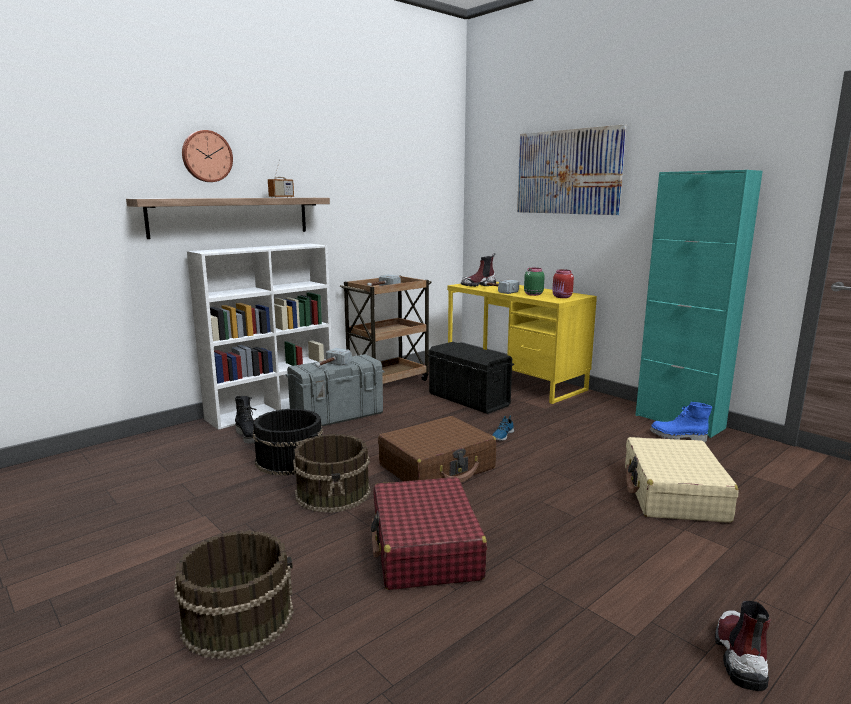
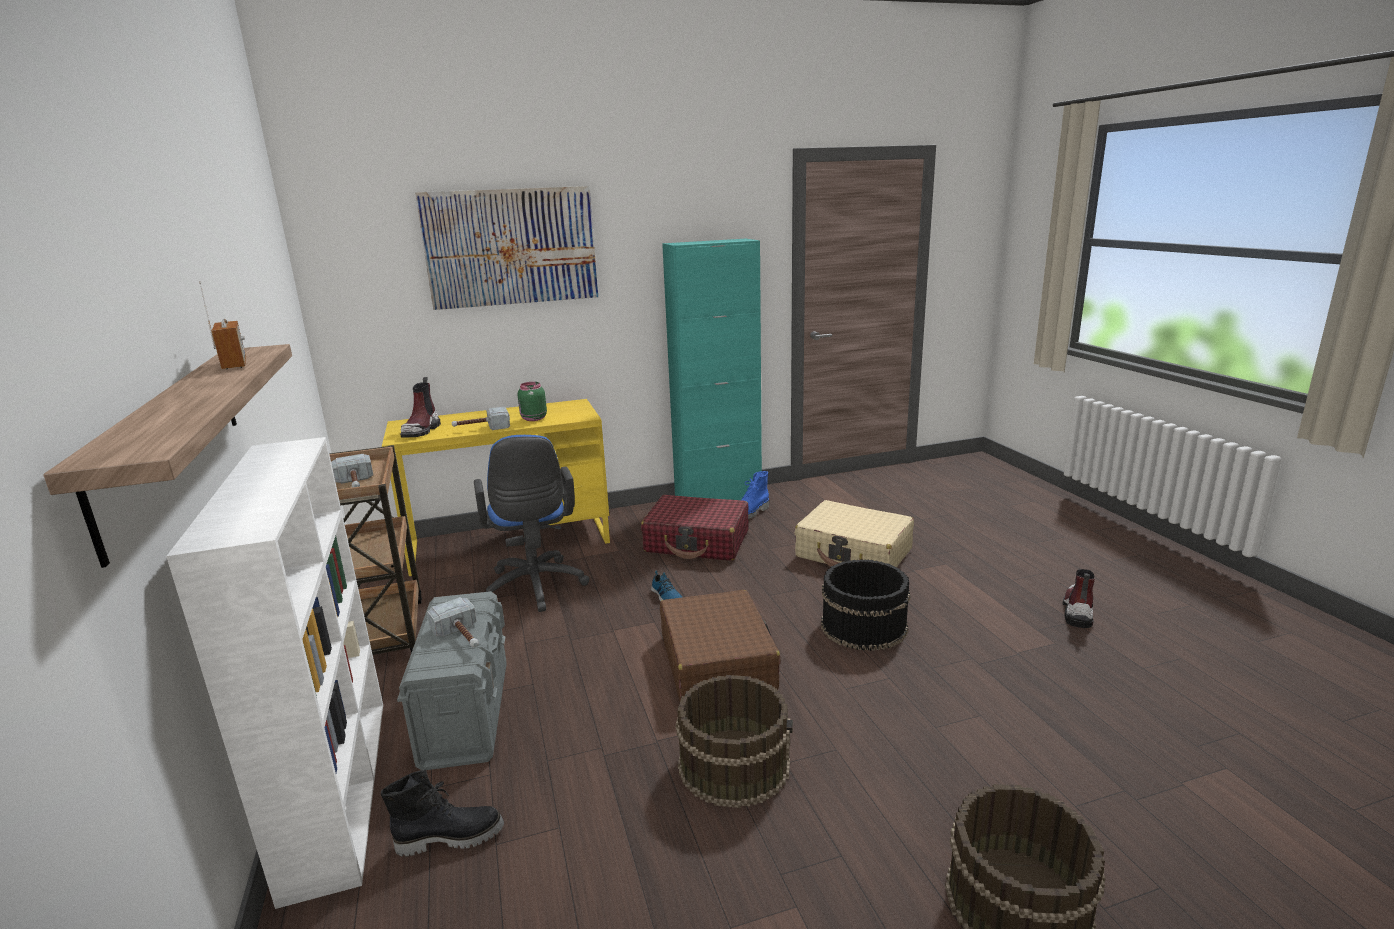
camera: 65 degrees left, 5 degrees up
wall clock [182,130,233,182] -> none
black bucket [253,409,323,476] -> black bucket moved to [821,559,911,651]
red suitcase [371,477,487,590] -> red suitcase moved to [641,495,749,561]
black storage box [427,342,514,414] -> blue office chair [474,435,589,612]
red jar [552,269,574,298] -> none
boot [715,601,771,691] -> boot turned 75 degrees clockwise [1062,569,1095,628]

